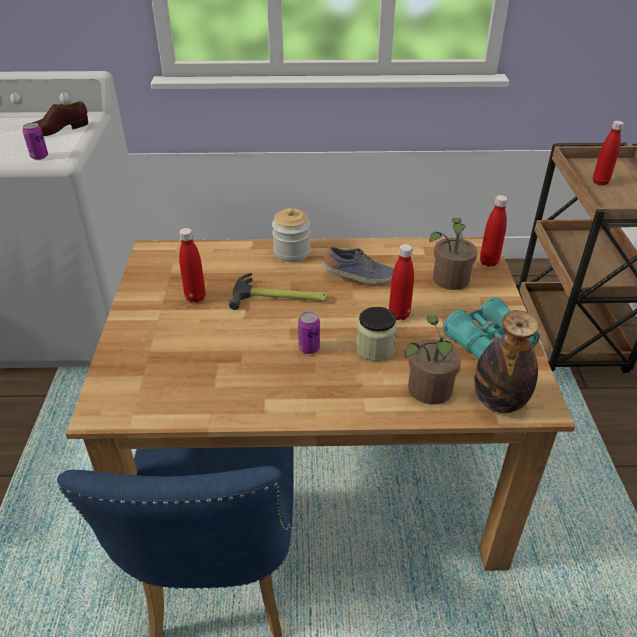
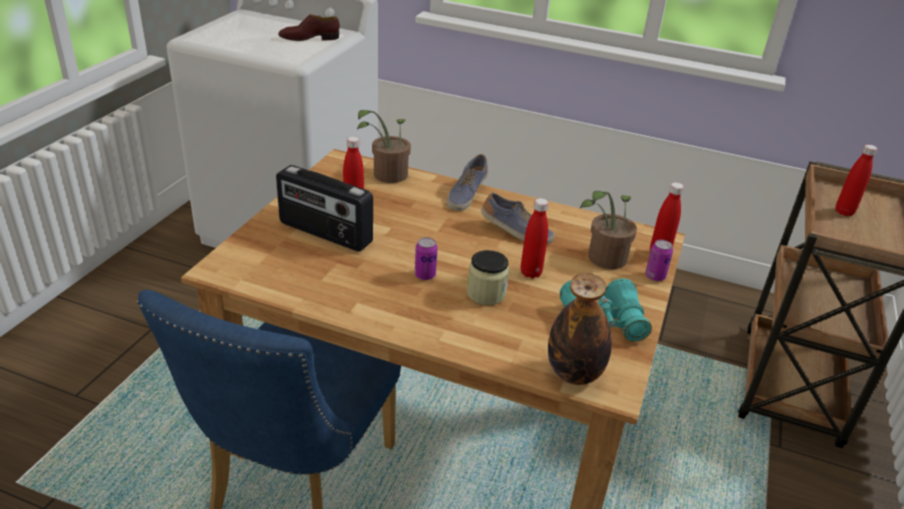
camera: 20 degrees right, 5 degrees down
can [23,123,48,160] -> can moved to [645,240,673,281]
hammer [229,273,328,310] -> none
jar [272,208,310,262] -> shoe [447,154,488,211]
potted plant [405,315,462,404] -> potted plant moved to [357,110,411,183]
none -> radio [276,165,373,252]

